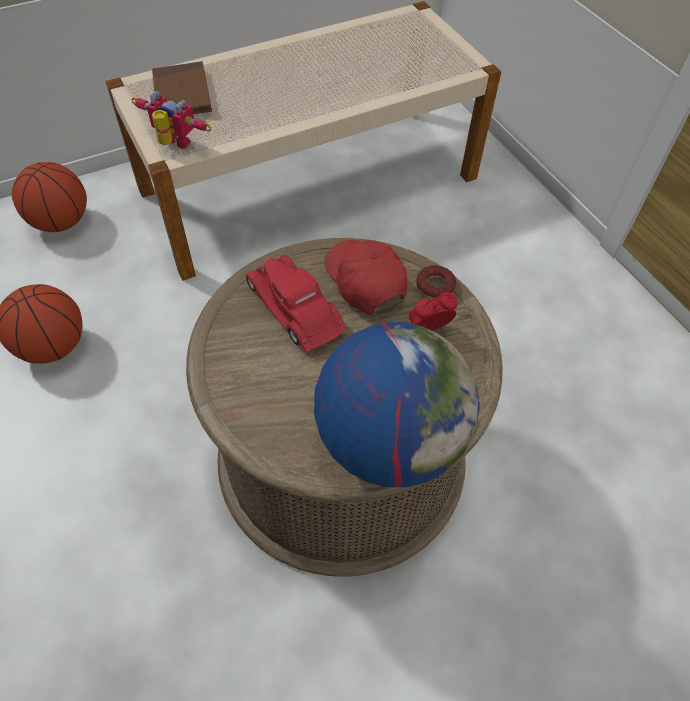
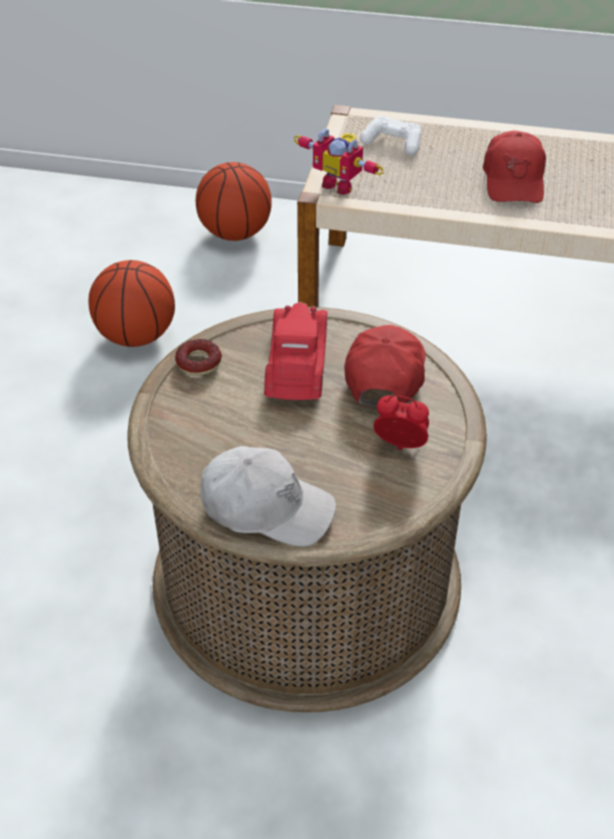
camera: 40 degrees right, 10 degrees down
toy robot [131,91,212,149] -> toy robot turned 150 degrees clockwise [294,128,384,195]
brown book [152,61,212,114] -> white game controller [360,116,421,155]
globe [314,322,479,487] -> white cap [200,446,336,547]
donut [416,265,456,299] -> donut moved to [175,339,222,375]
none -> red cap [483,131,546,203]

